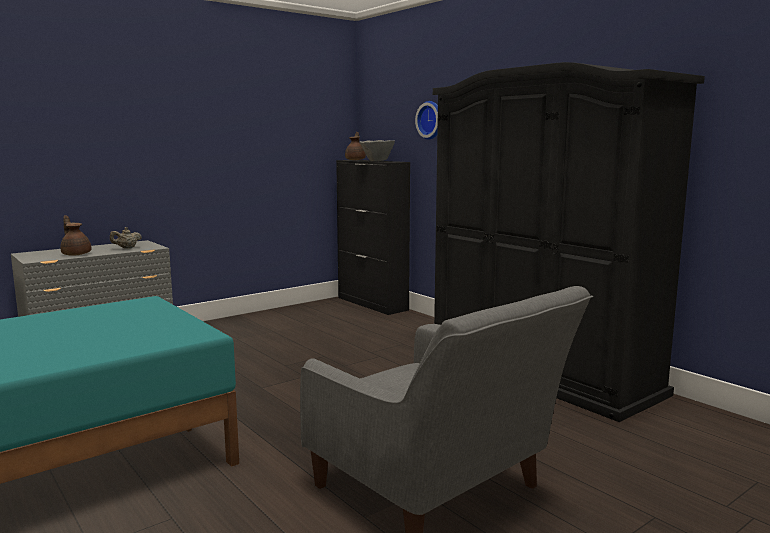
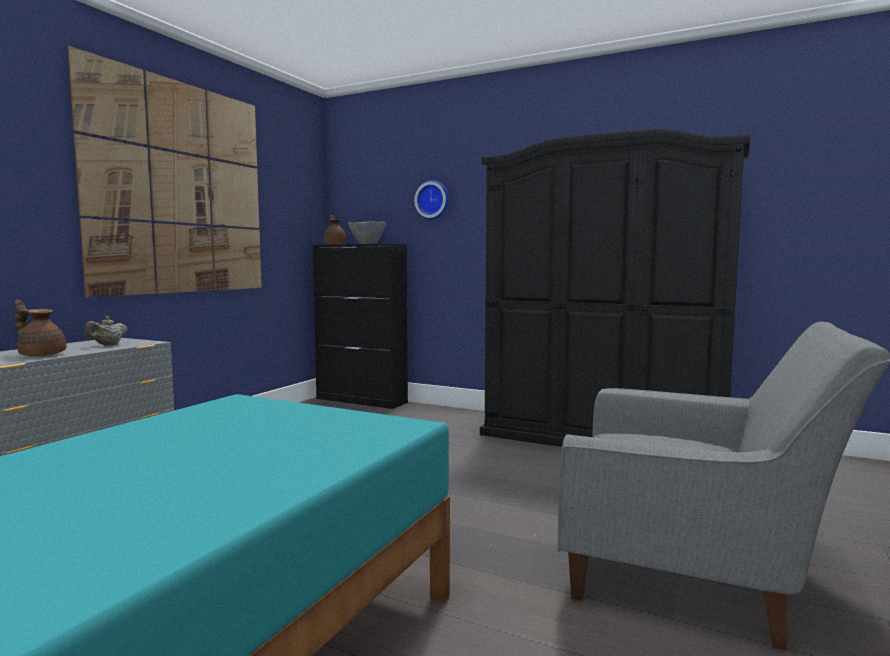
camera: 25 degrees left, 5 degrees down
none -> picture [68,46,262,298]

